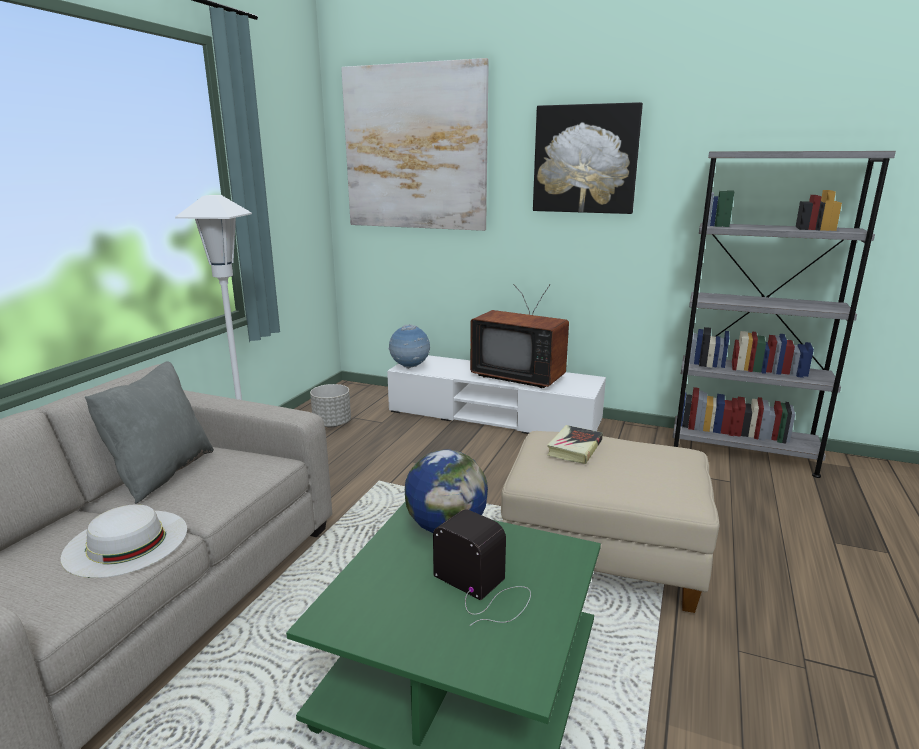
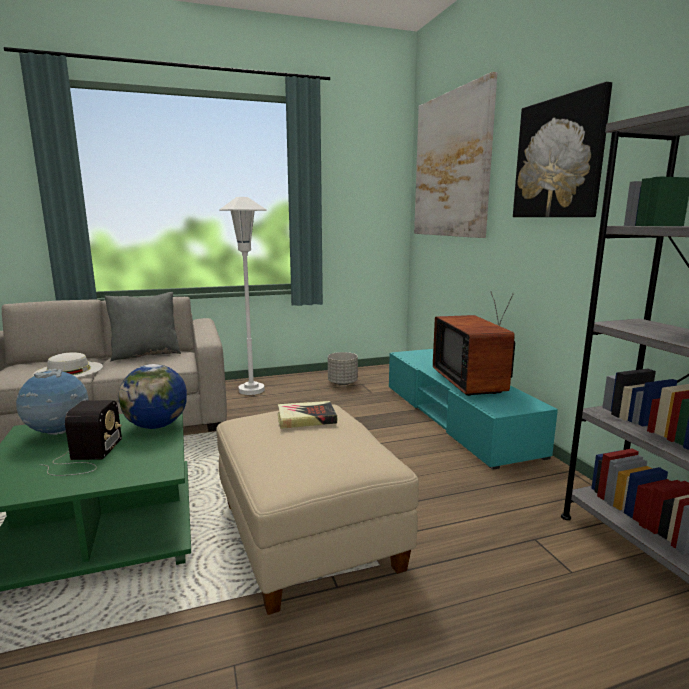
camera: 50 degrees right, 5 degrees down
white tv stand [387,355,606,434] -> turquoise tv stand [389,349,558,470]
globe [388,324,430,369] -> globe moved to [16,369,89,435]

